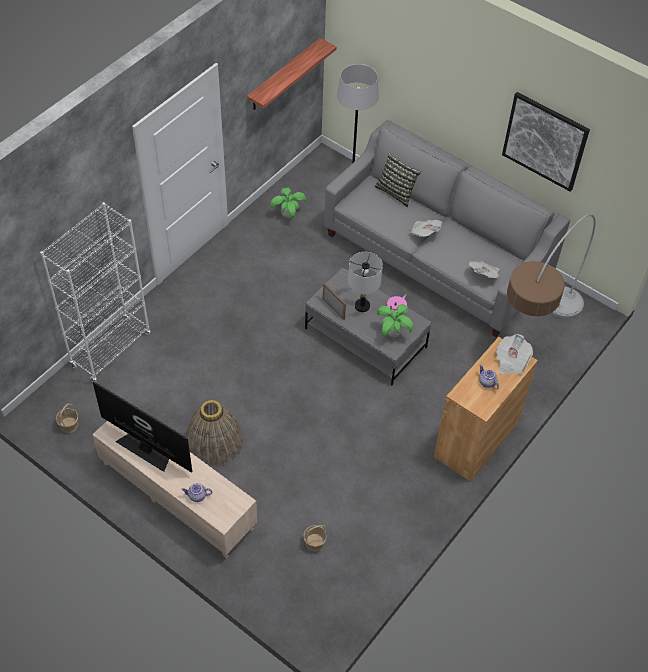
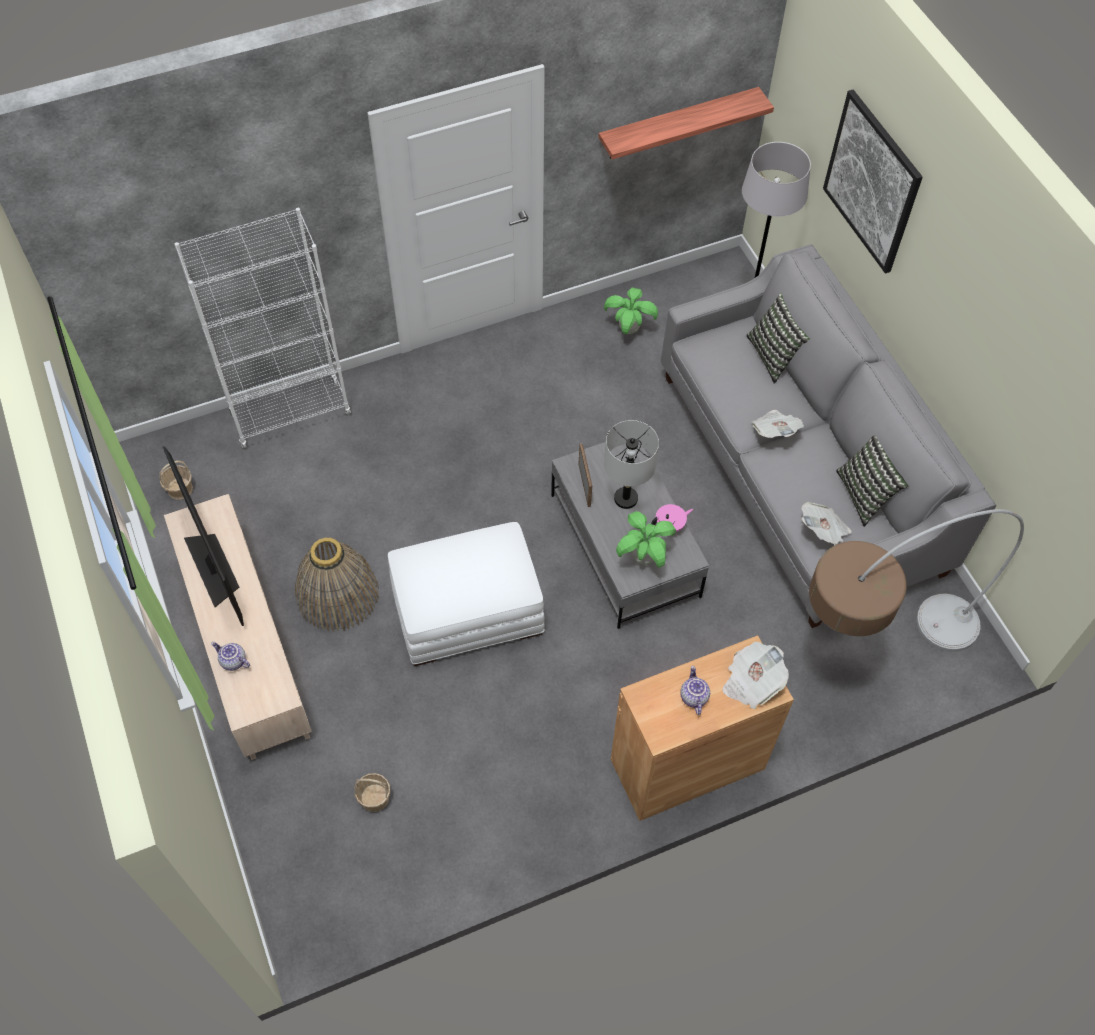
camera: 30 degrees right, 5 degrees up
picture [502,92,590,192] -> picture moved to [823,90,923,274]
none -> white ottoman [388,522,545,666]
none -> pillow [836,435,908,527]

